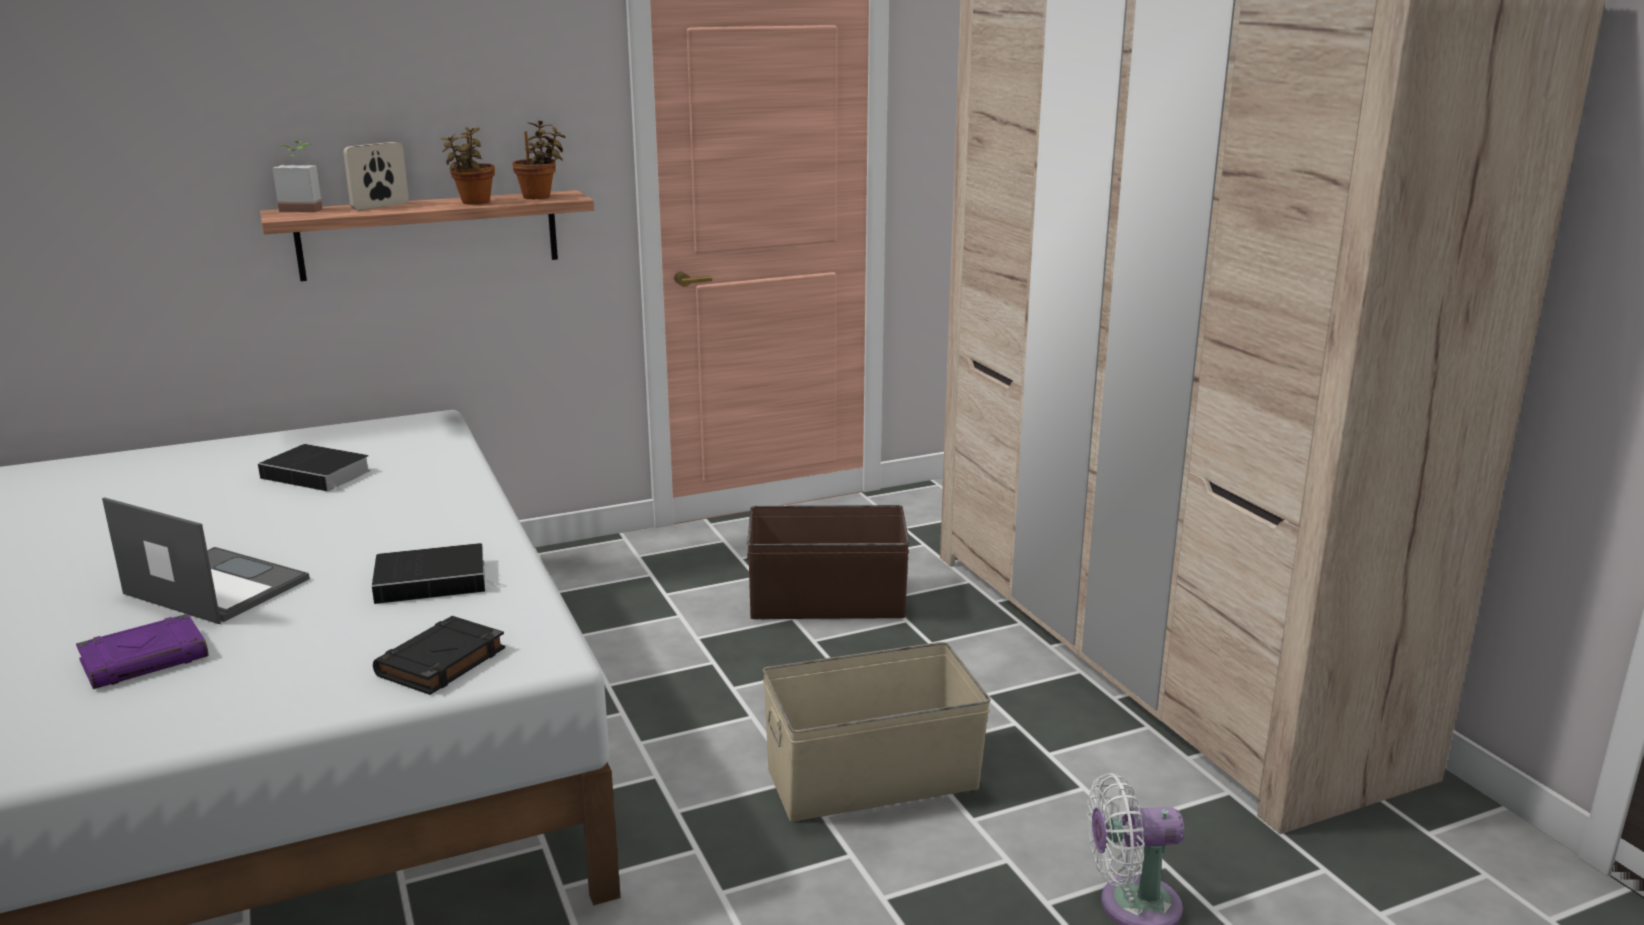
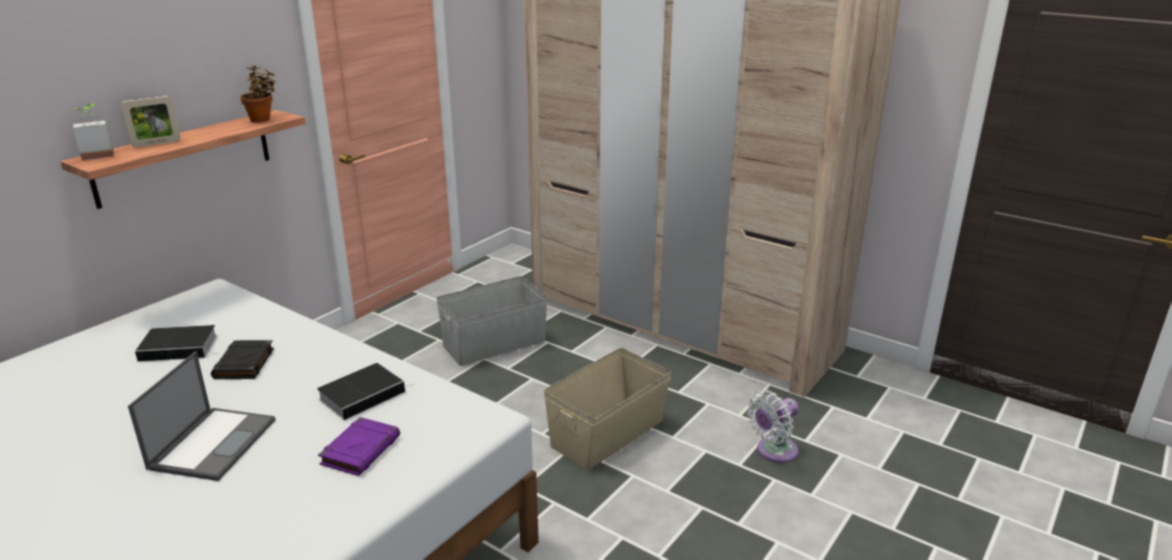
camera: 30 degrees left, 5 degrees up
purple book [76,614,208,689] -> purple book moved to [318,417,400,476]
laptop [102,497,310,624] -> laptop turned 105 degrees clockwise [128,351,275,481]
picture frame [343,142,409,210] -> picture frame turned 135 degrees counterclockwise [121,96,181,147]
black book [373,616,505,695] -> black book moved to [211,340,274,379]
potted plant [441,127,495,205] -> none
brown storage box [747,505,909,619] -> grey storage box [436,276,548,366]

